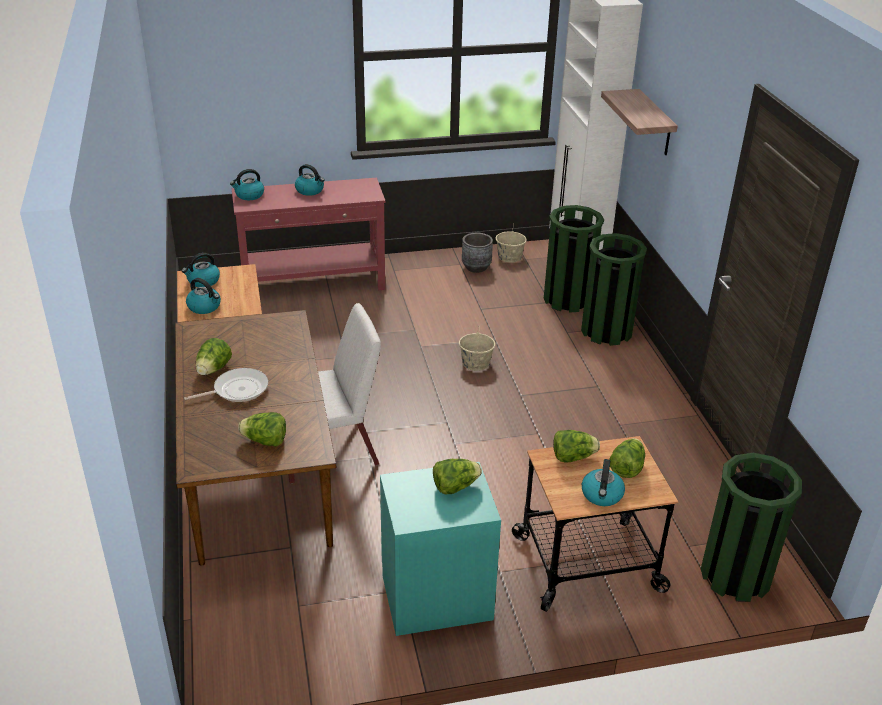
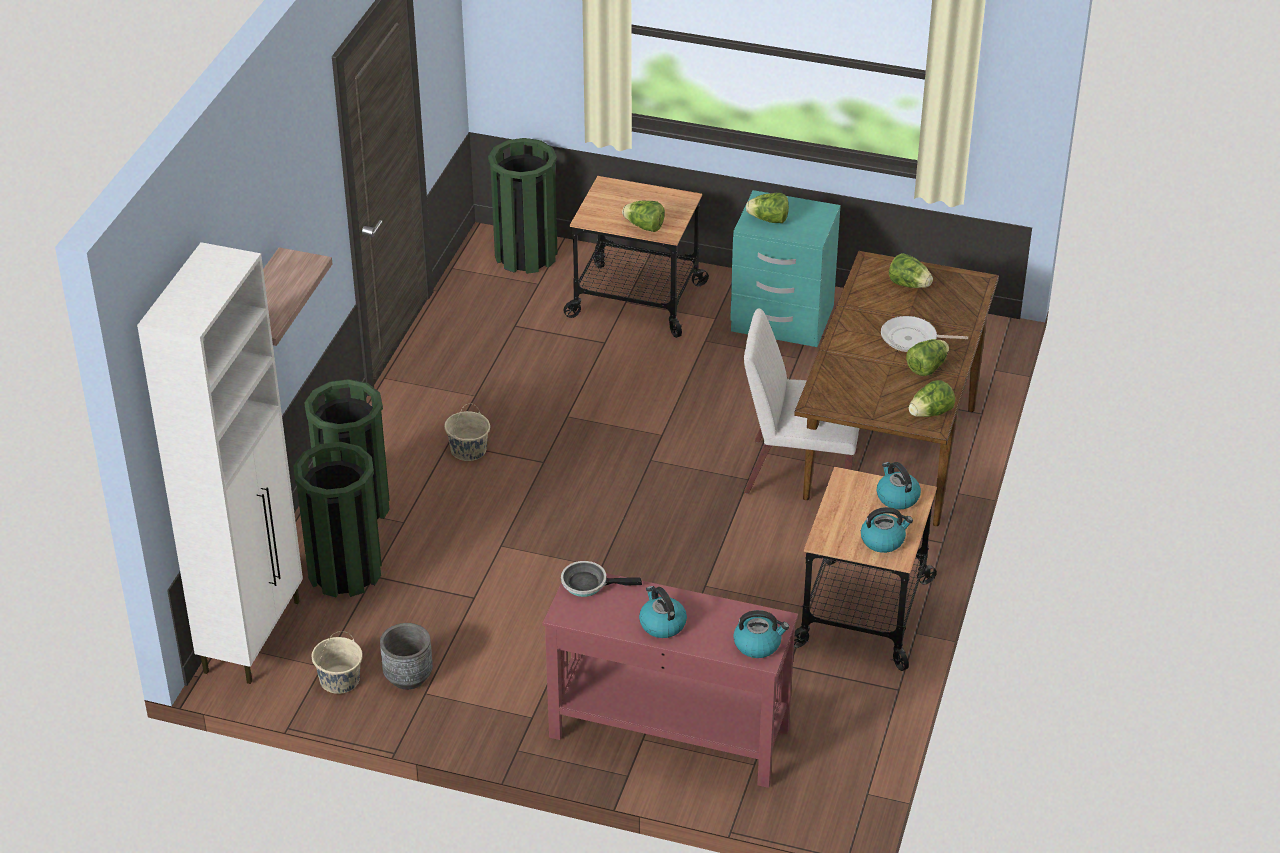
camera: 150 degrees left, 5 degrees up
beige bucket [459,326,495,371] -> beige bucket moved to [444,403,490,461]
kettle [582,459,625,506] -> none
lettuce [609,438,645,478] -> lettuce moved to [909,380,955,417]
none -> frying pan [561,561,642,597]

